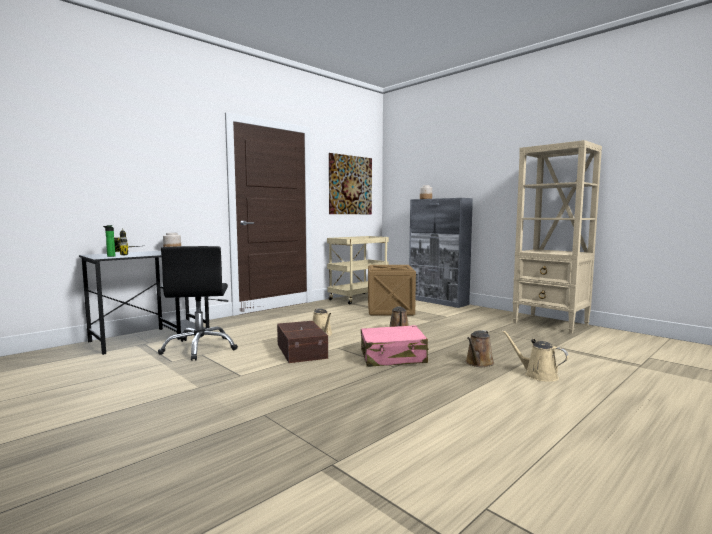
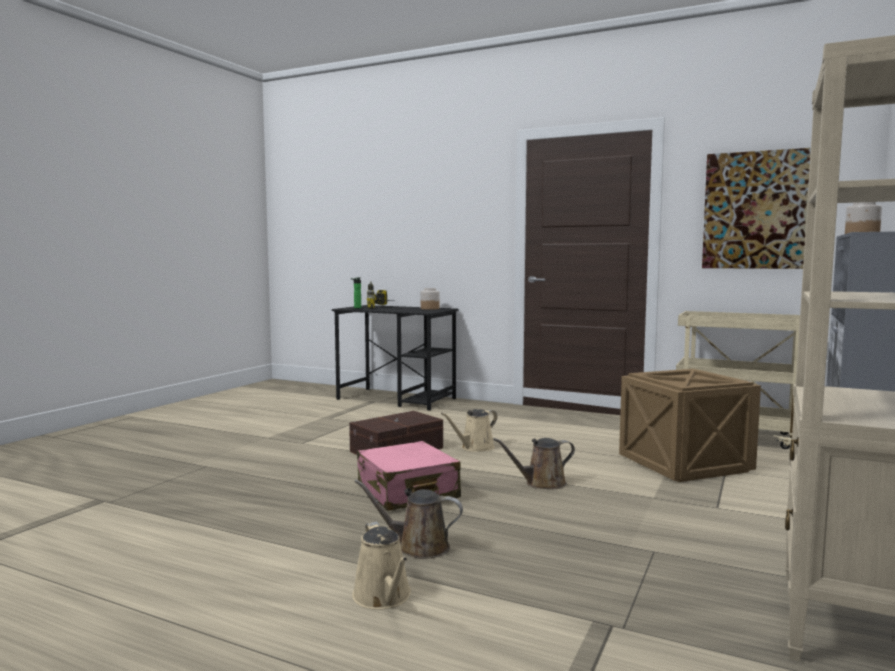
camera: 70 degrees right, 0 degrees up
black office chair [158,246,238,361] -> none
beige watering can [502,330,569,382] -> beige watering can turned 135 degrees clockwise [352,522,411,610]

